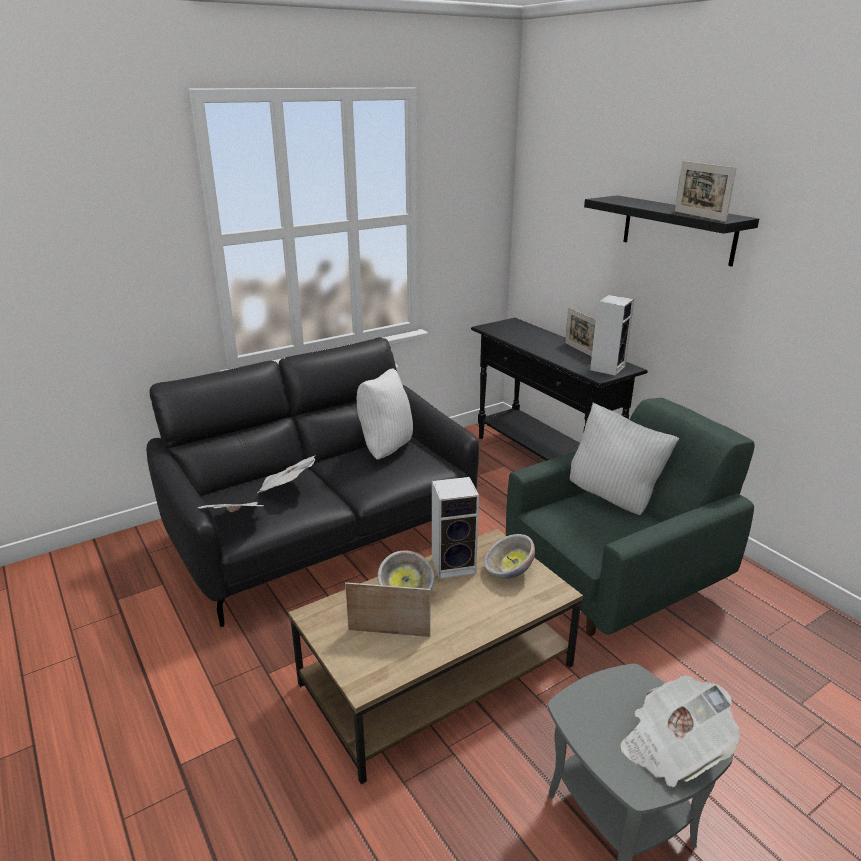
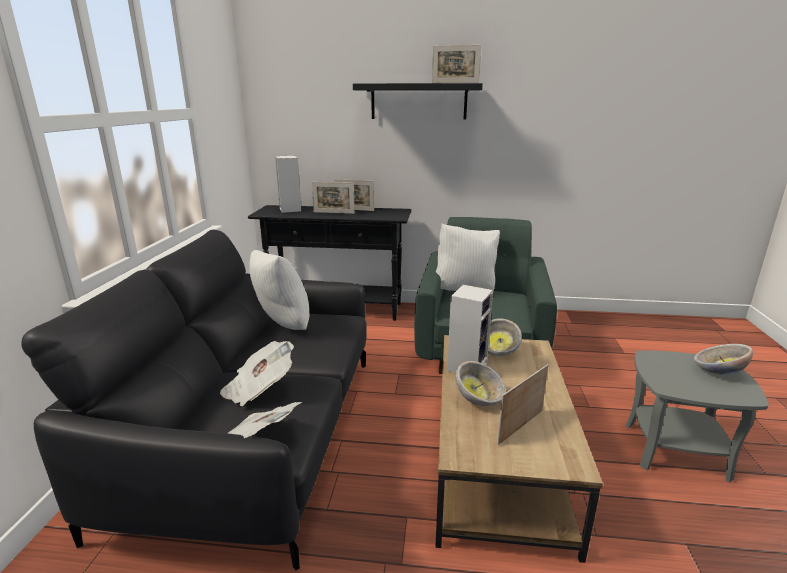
camera: 50 degrees left, 5 degrees down
speaker [590,295,634,376] -> speaker moved to [275,155,301,213]
newspaper [620,676,740,787] -> bowl [694,344,753,375]
none -> picture frame [312,182,355,214]

